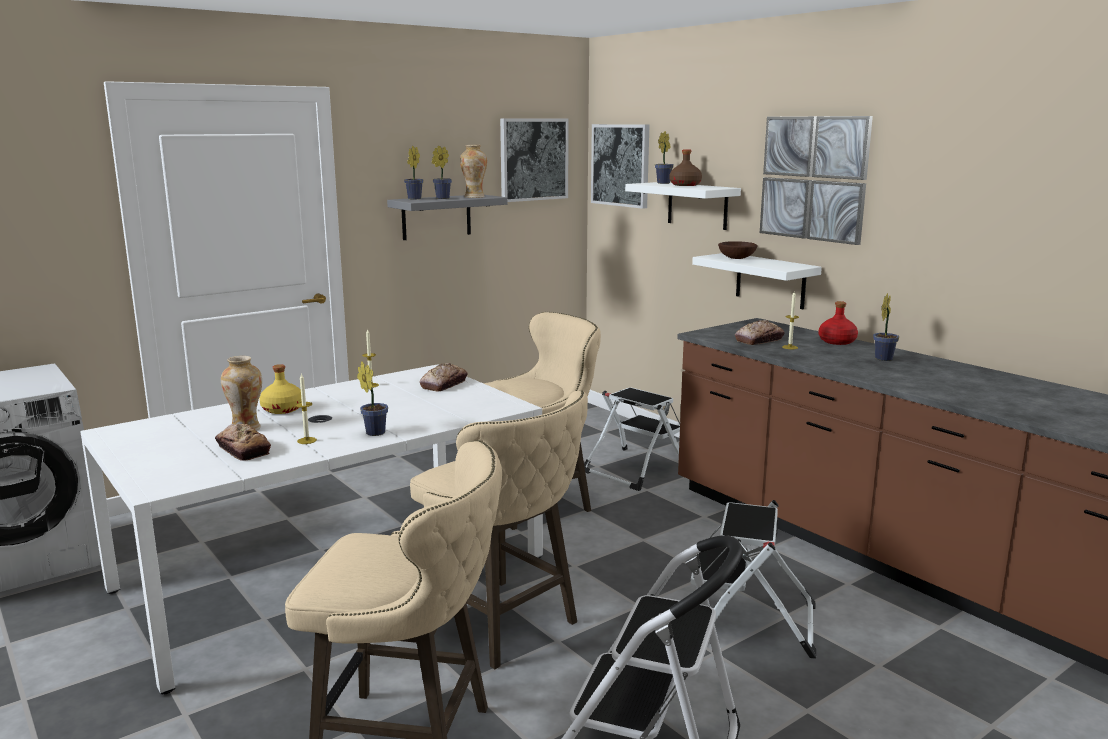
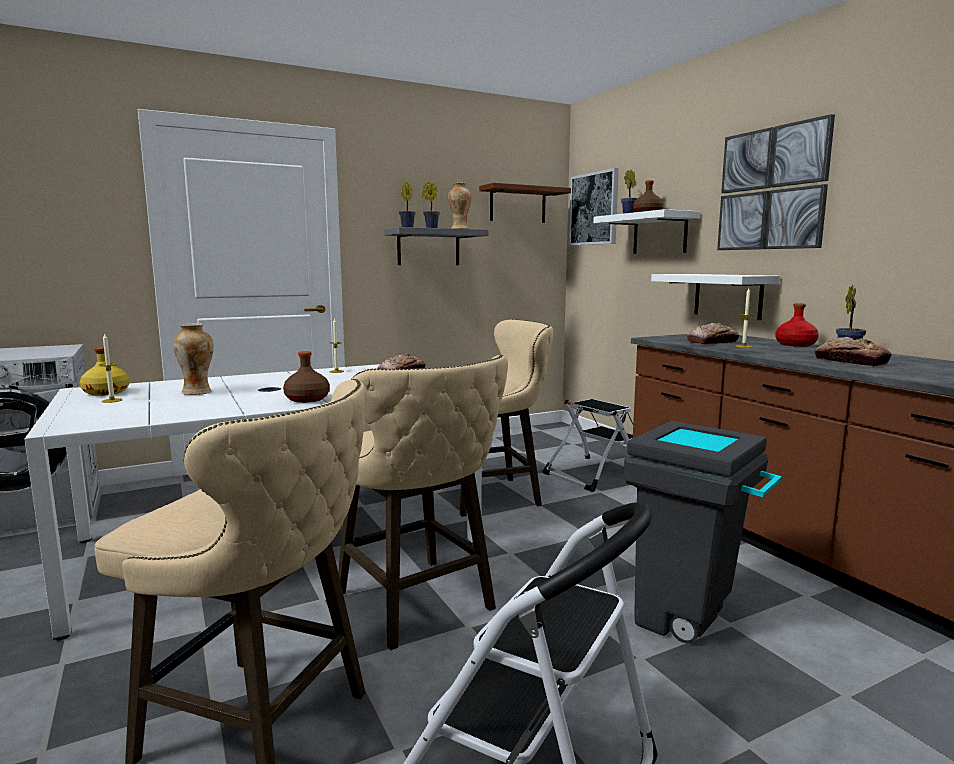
camera: 10 degrees right, 5 degrees down
bread [215,424,271,461] -> bread moved to [814,337,892,367]
yellow bottle [259,364,302,414] -> yellow bottle moved to [80,347,130,396]
candle [296,373,317,444] -> candle moved to [99,333,122,403]
potted plant [357,362,388,436] -> brown bottle [283,351,330,403]
picture [500,118,569,202] -> brown shelf [479,183,571,223]
step ladder [691,500,816,659] -> grey trash can [624,421,782,643]
brown bowl [718,241,758,259] -> none

